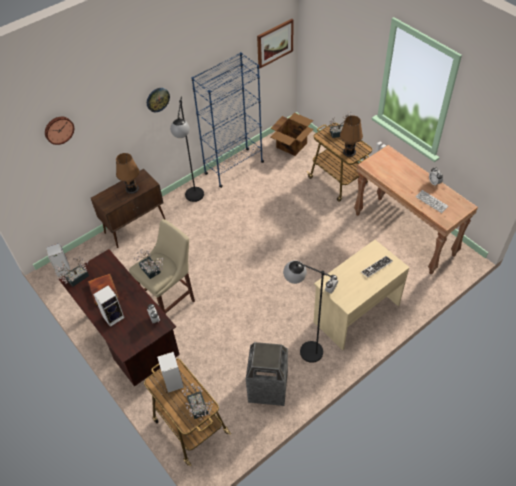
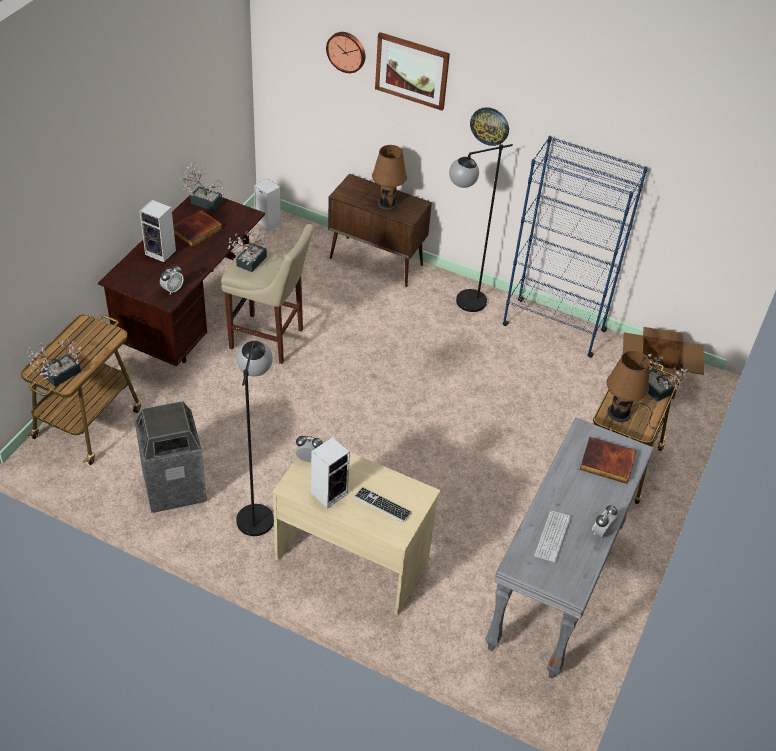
camera: 60 degrees right, 5 degrees down
speaker [157,352,184,393] -> speaker moved to [311,437,350,509]
picture [257,19,294,68] -> picture moved to [375,32,450,111]
brown console table [354,145,478,275] -> grey console table [485,417,654,679]
none -> book [580,437,637,484]

